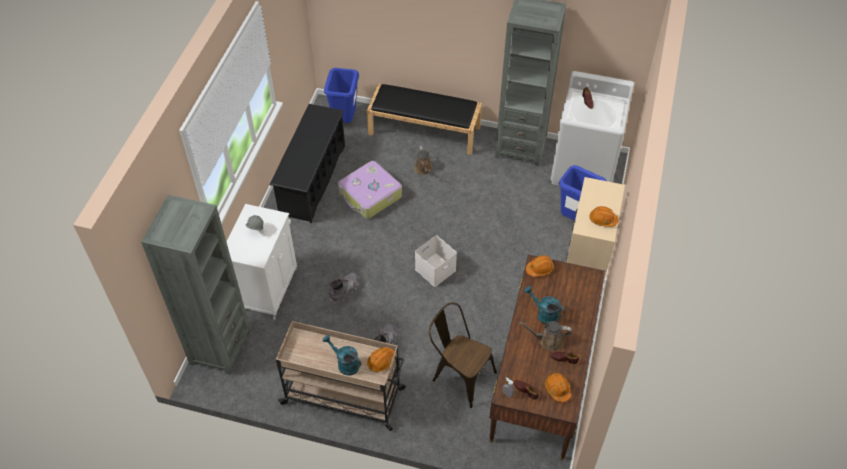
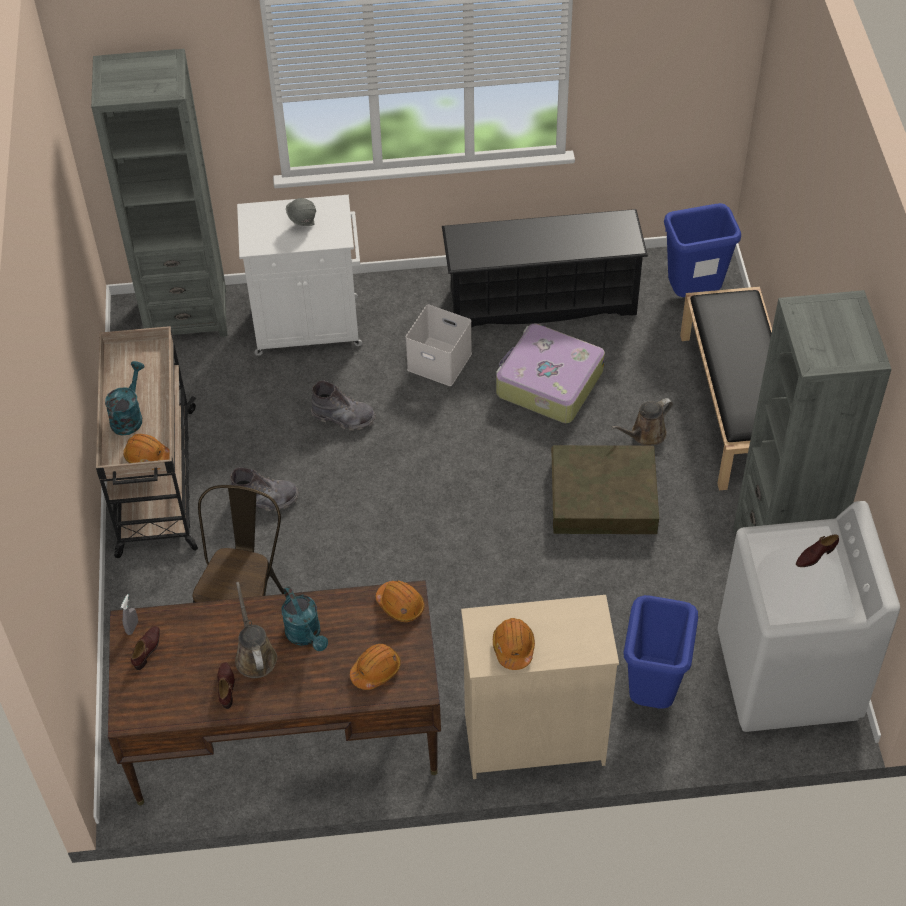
camera: 70 degrees right, 0 degrees up
white storage box [415,235,457,287] -> white storage box moved to [406,304,472,386]
turquoise watering can [524,286,565,325] -> turquoise watering can turned 135 degrees clockwise [281,586,328,651]
orange hard hat [545,373,572,402] -> orange hard hat moved to [350,644,401,690]
none -> brown storage box [551,445,660,534]

